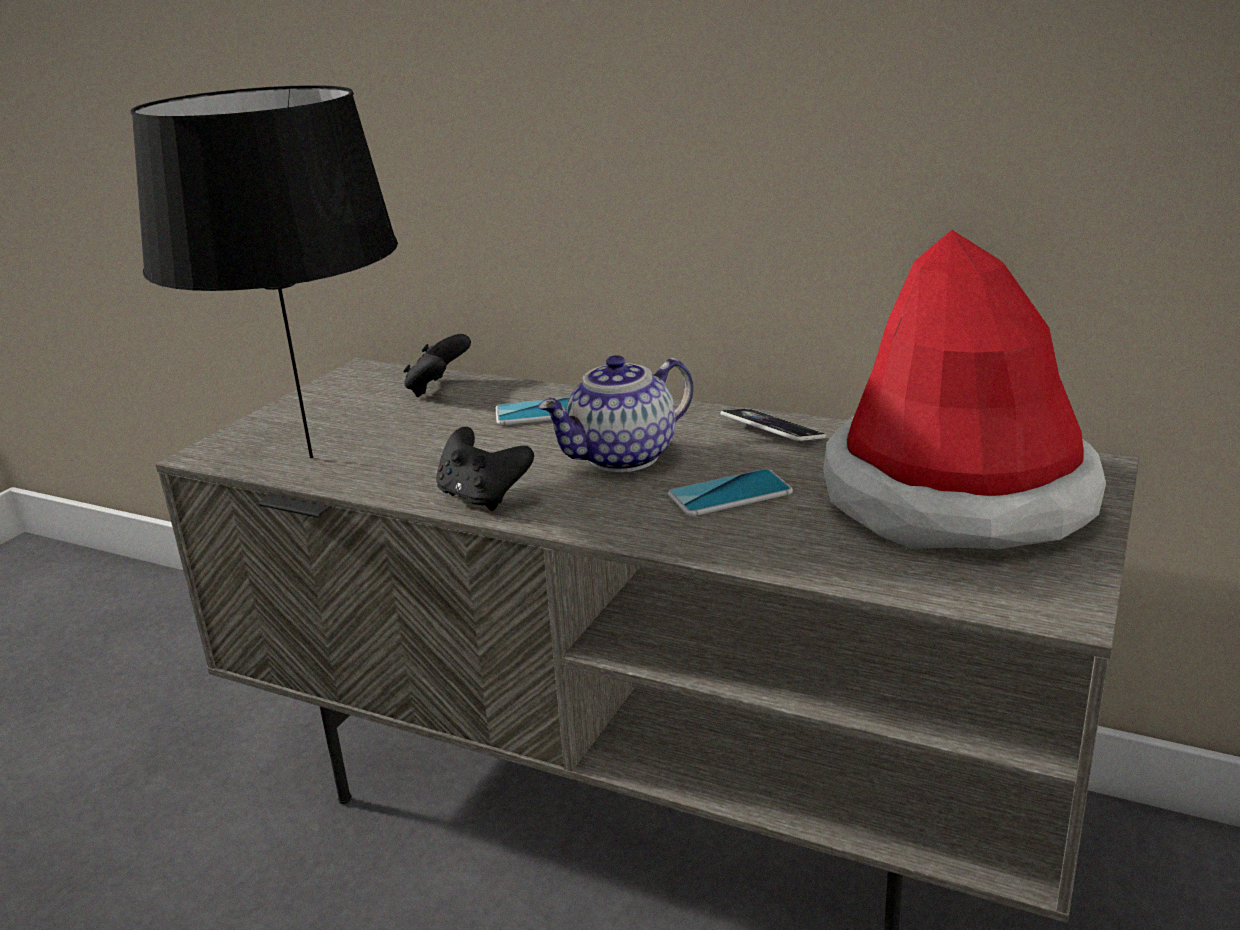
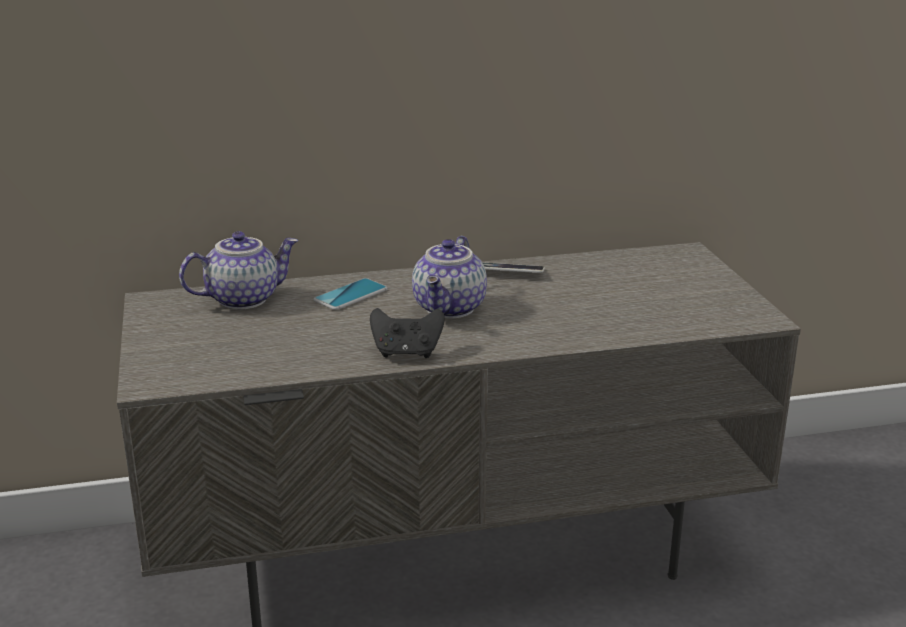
camera: 40 degrees left, 0 degrees up
black table lamp [130,85,398,458] -> none
black game controller [403,334,471,397] -> teapot [179,231,299,309]
phone [668,469,793,516] -> none
hat [823,230,1106,549] -> none

